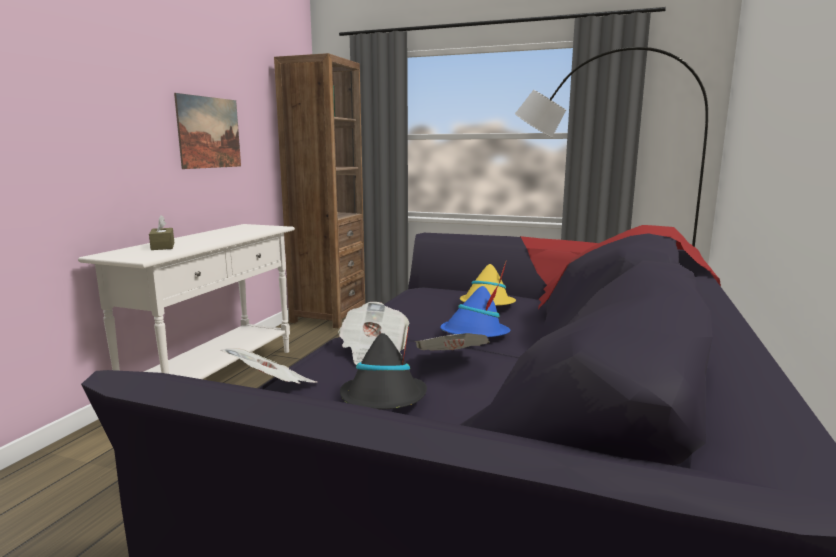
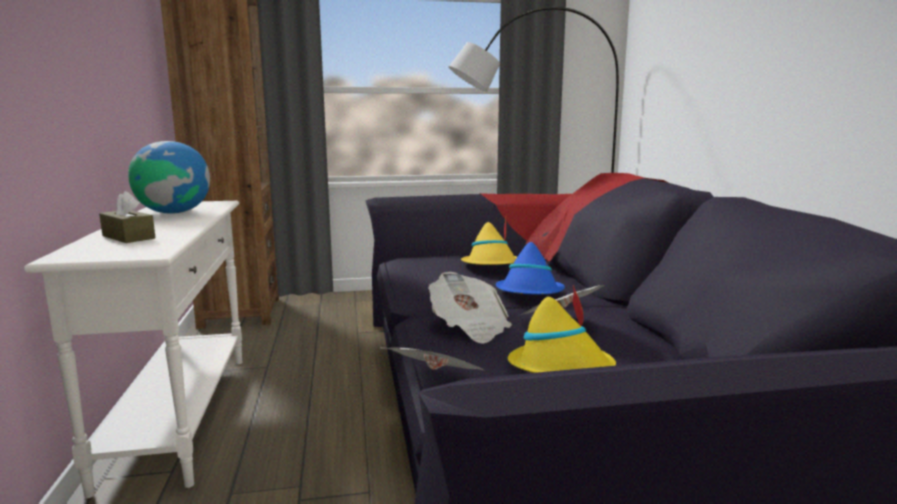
camera: 30 degrees left, 0 degrees up
picture [174,93,241,169] -> none
black hat [340,327,427,410] -> yellow hat [508,285,616,373]
none -> globe [128,141,210,214]

